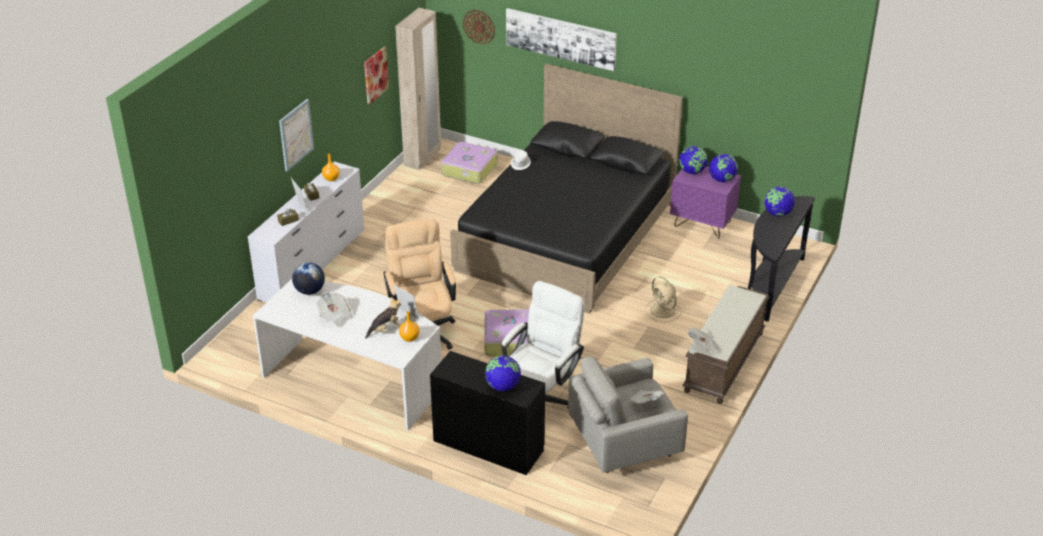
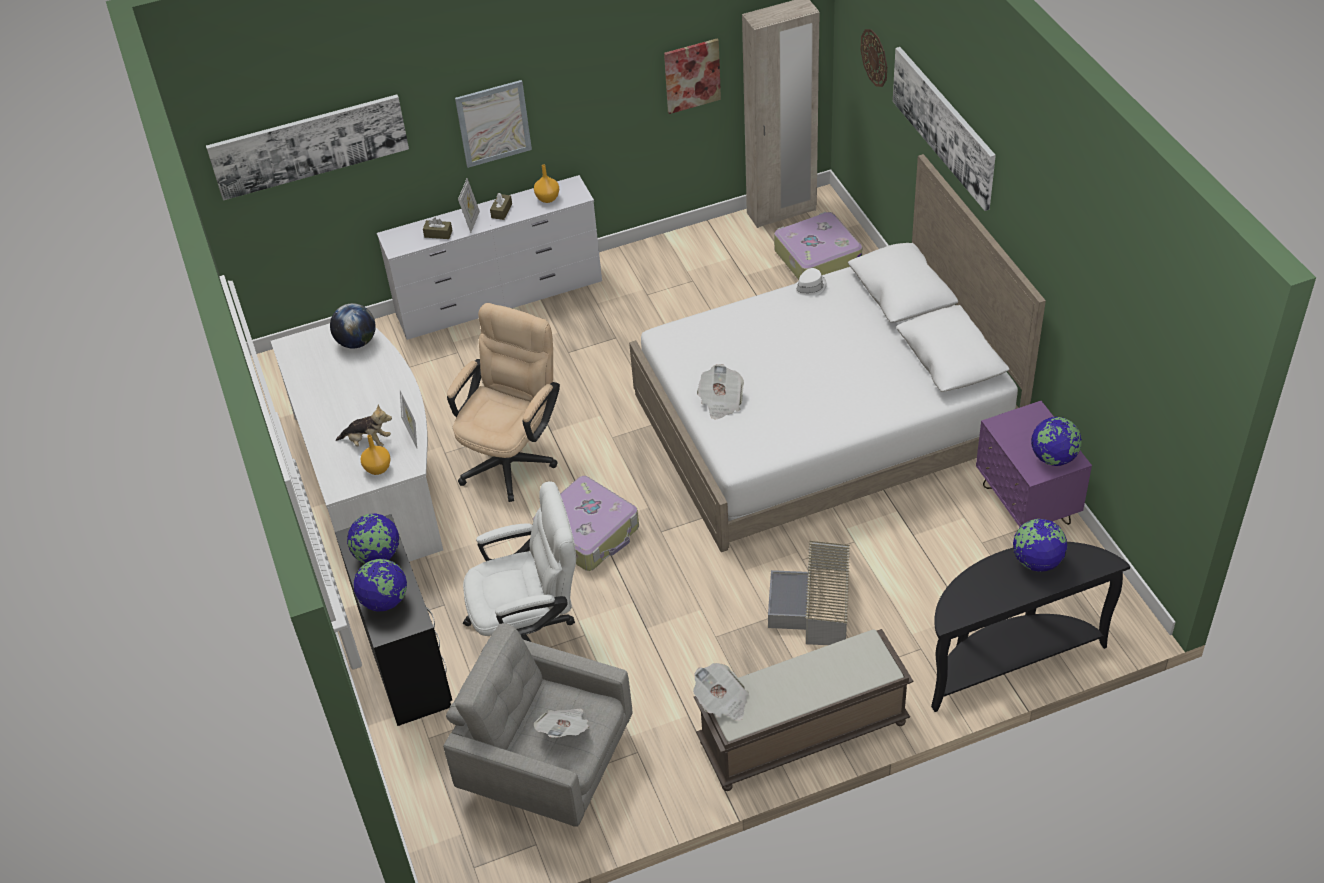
camera: 45 degrees right, 10 degrees up
newspaper [316,292,353,327] -> newspaper moved to [697,364,744,420]
black bed [450,64,683,314] -> white bed [629,154,1046,552]
beige fan [645,276,682,322] -> grey storage box [768,540,850,645]
globe [679,146,708,174] -> globe moved to [347,513,399,564]
none -> picture [206,94,409,200]

